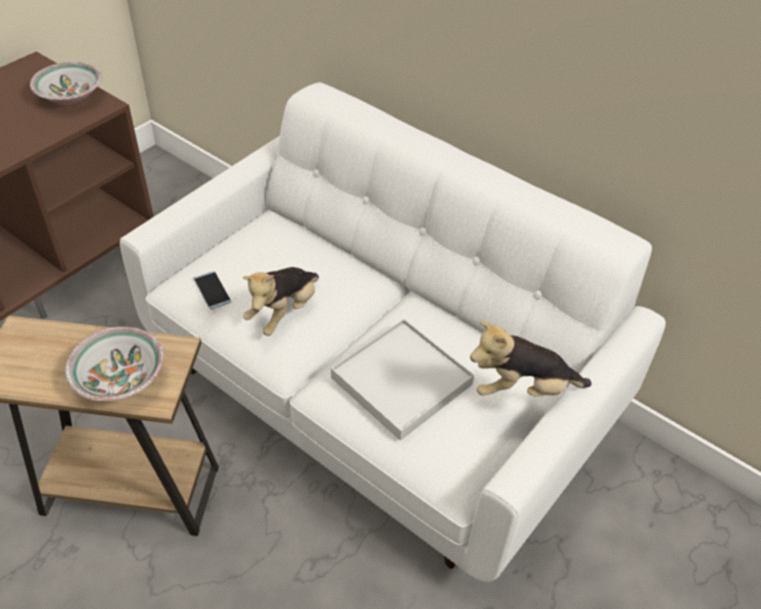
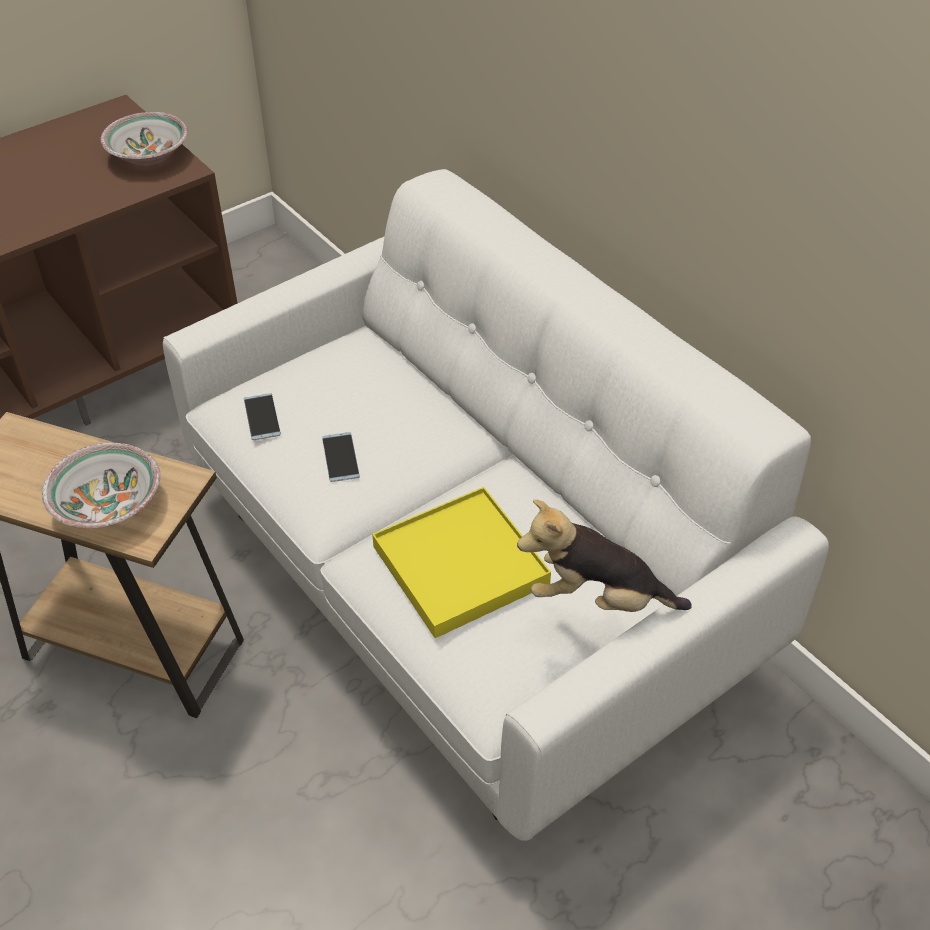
camera: 15 degrees right, 0 degrees up
plush toy [243,267,319,336] -> phone [322,432,360,482]
white tray [331,319,474,441] -> yellow tray [372,487,551,638]

